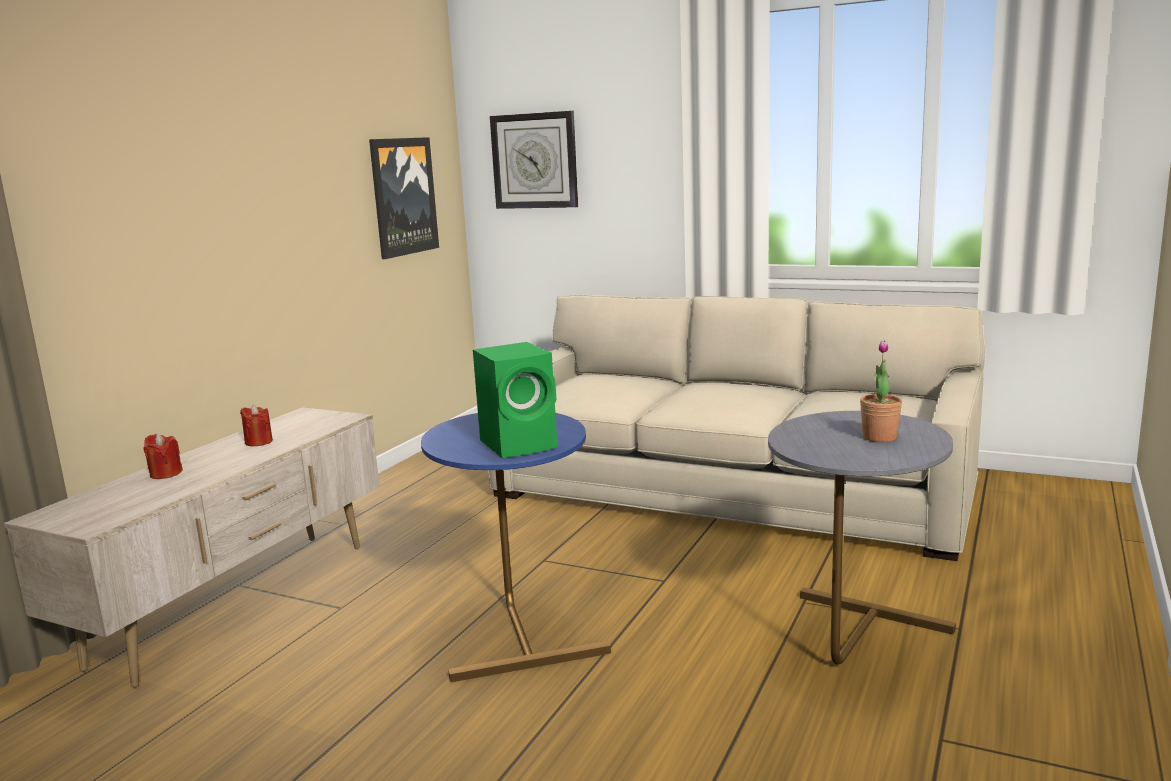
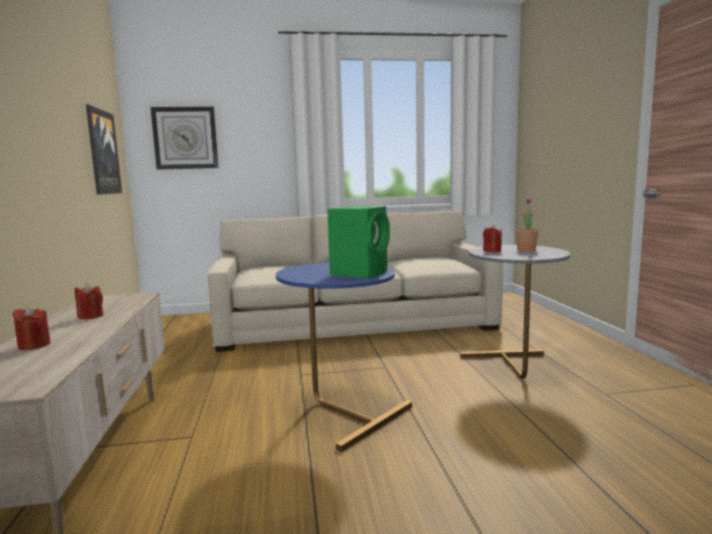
camera: 35 degrees left, 5 degrees down
none -> red candle [483,225,502,252]

